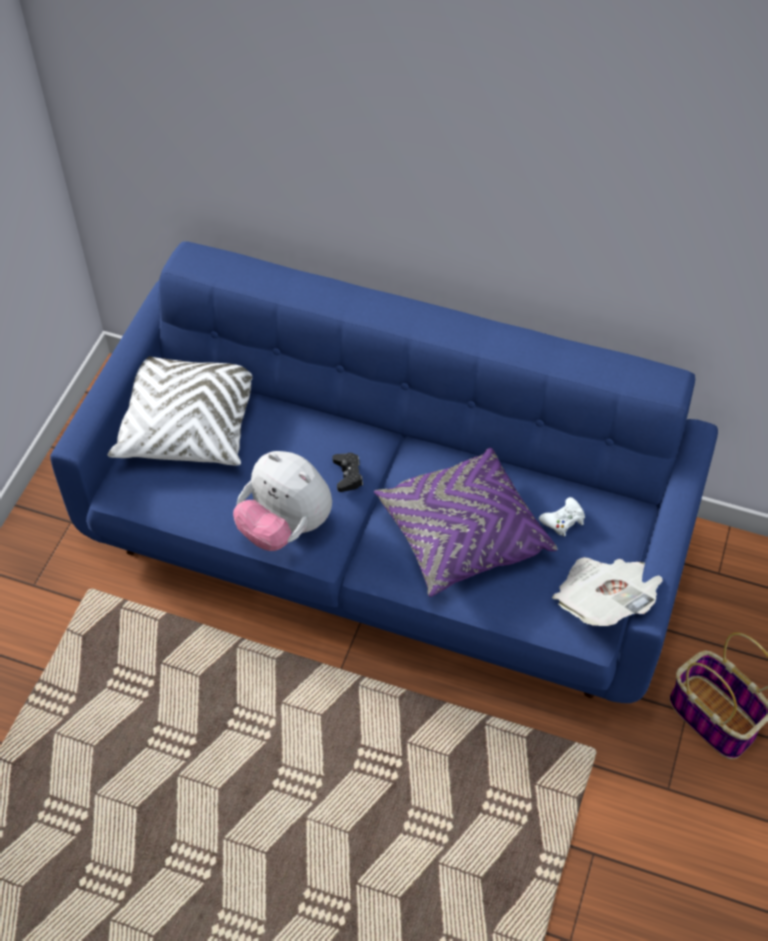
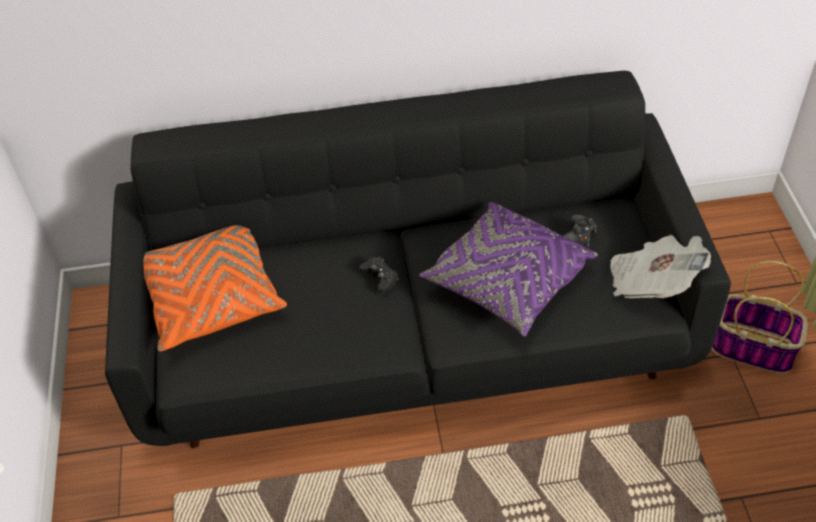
camera: 25 degrees left, 5 degrees down
blue sofa [50,242,718,703] -> black sofa [105,71,731,448]
white pillow [108,356,252,466] -> orange pillow [143,225,287,352]
plush toy [233,451,332,551] -> none
white game controller [539,497,585,537] -> black game controller [563,214,597,247]

